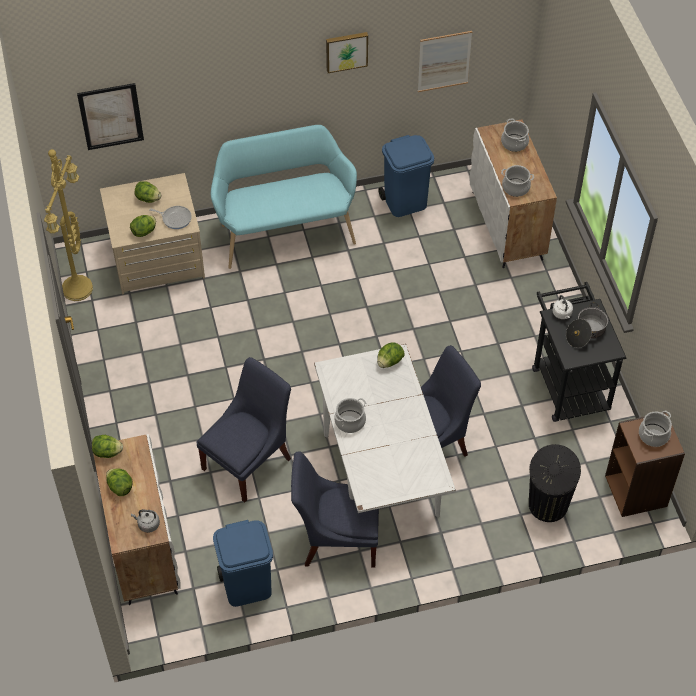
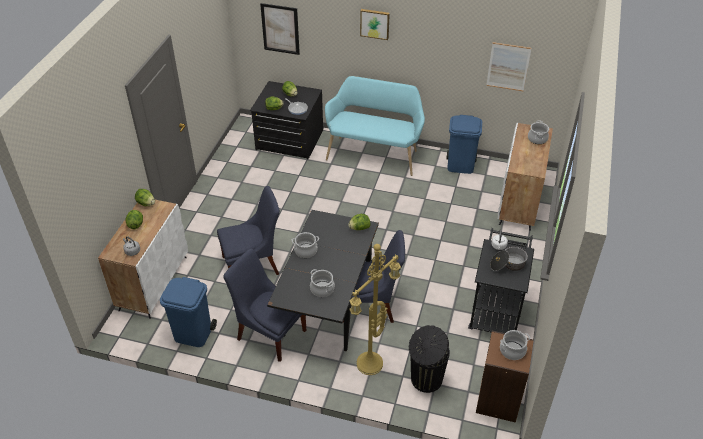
camera: 30 degrees right, 10 degrees down
yellow floor lamp [44,149,93,301] -> yellow floor lamp moved to [349,244,401,375]
beige dresser [100,173,205,294] -> black dresser [250,81,323,160]
white dining table [314,344,456,517] -> black dining table [267,210,379,351]
picture [326,32,368,73] -> picture moved to [360,9,390,40]
cooking pot [501,165,534,197] -> cooking pot moved to [310,269,335,297]

